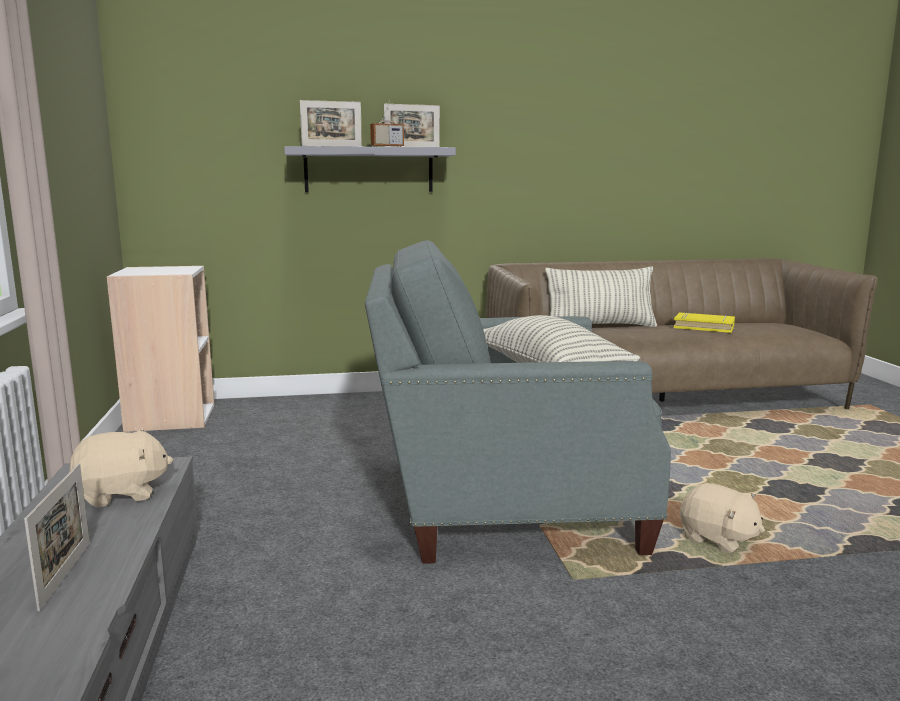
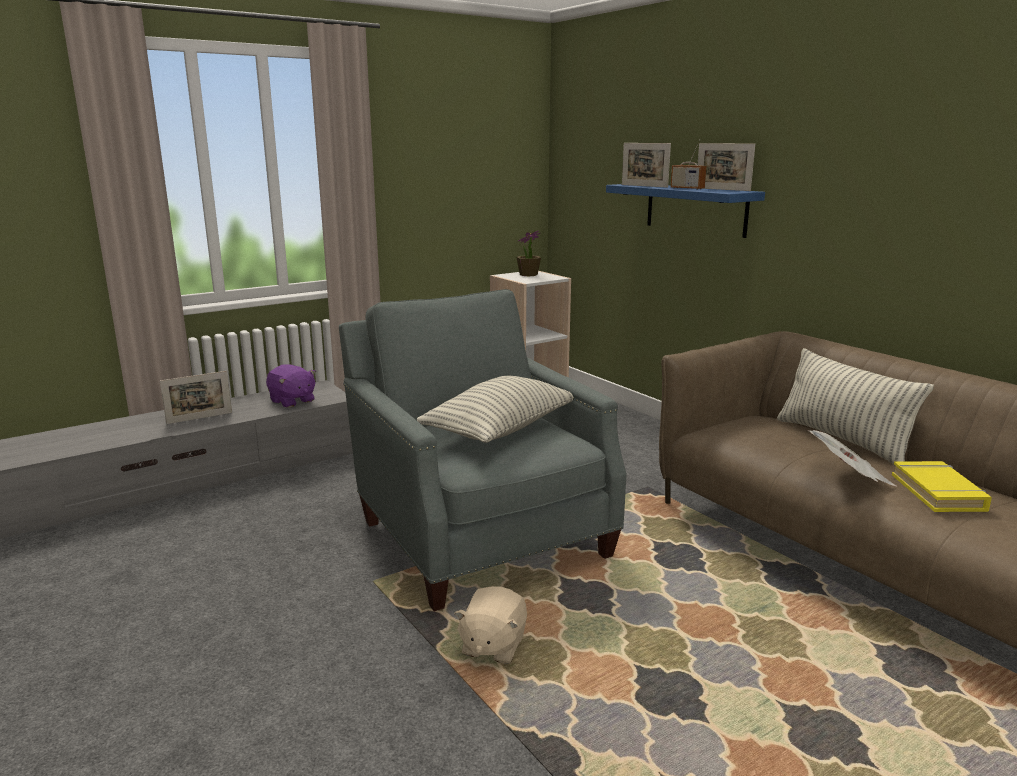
camera: 65 degrees right, 5 degrees up
beige plush toy [69,429,173,507] -> purple plush toy [266,364,316,408]
grey shelf [284,146,456,192] -> blue shelf [606,184,765,238]
none -> potted plant [516,231,541,276]
none -> newspaper [808,430,897,486]

